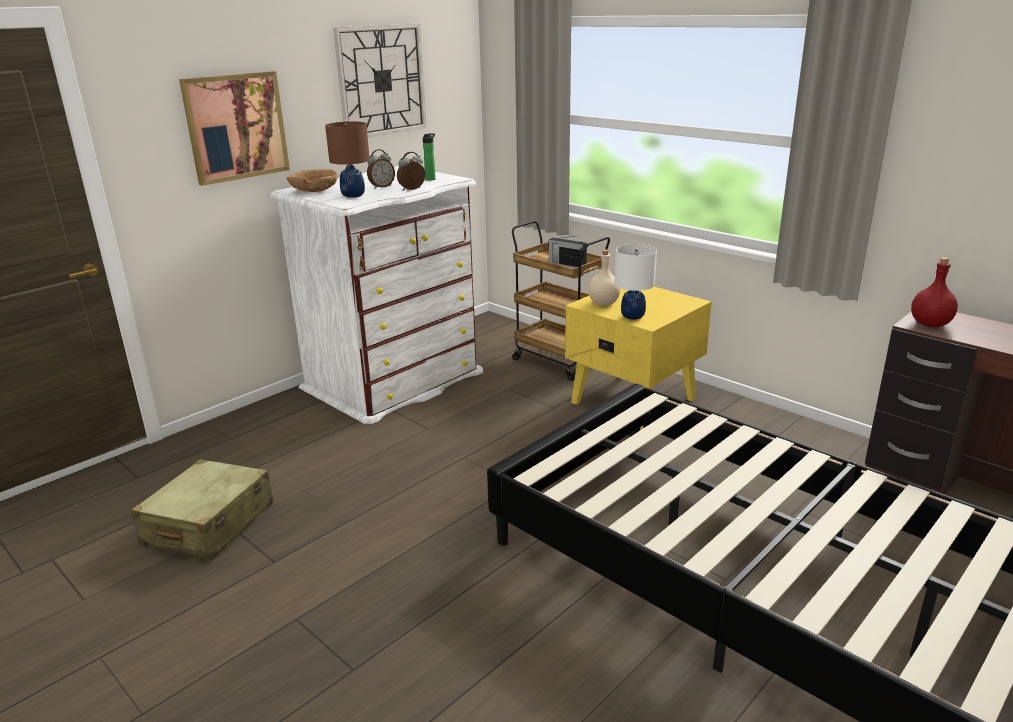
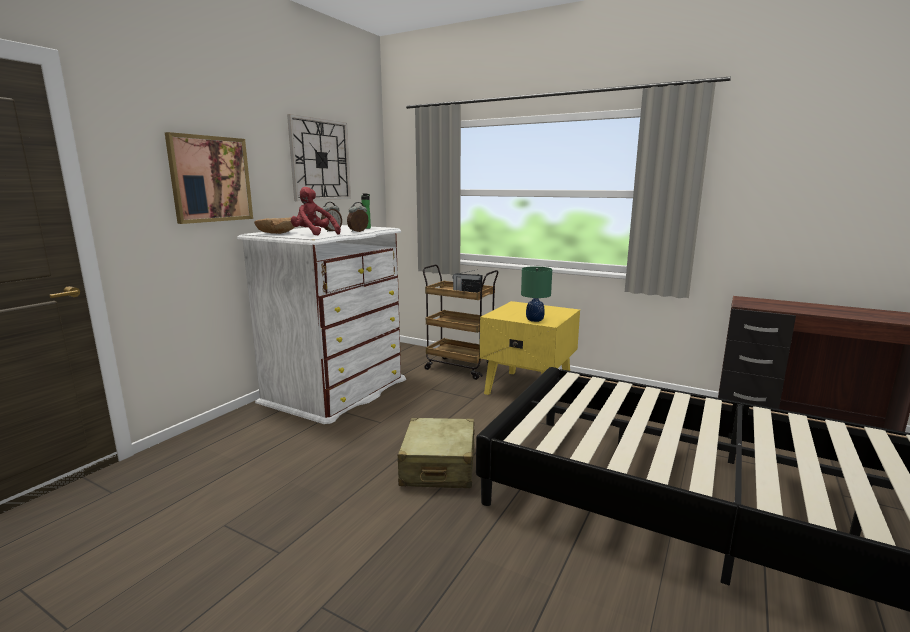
camera: 15 degrees left, 10 degrees down
beige suitcase [130,459,273,560] -> beige suitcase moved to [398,418,475,488]
brown table lamp [325,121,370,198] -> red plush toy [291,187,341,235]
beige bottle [589,250,620,305] -> none
white table lamp [614,244,657,320] -> green table lamp [521,266,552,322]
red bottle [911,257,958,327] -> none

